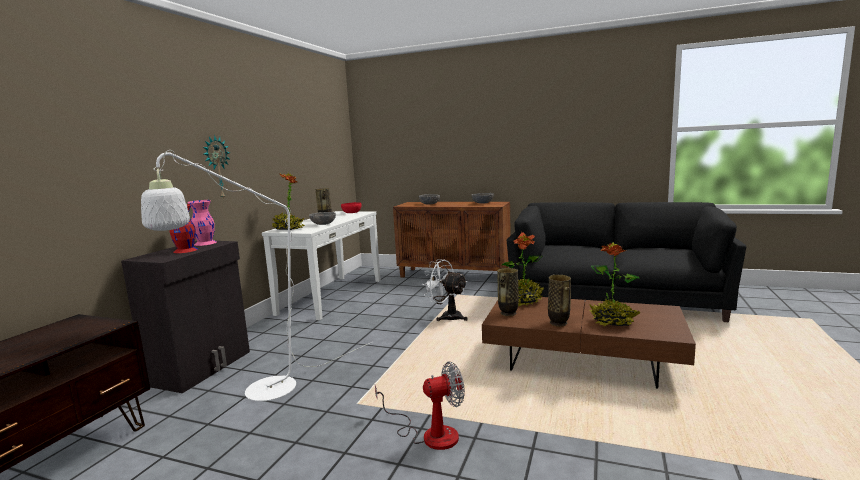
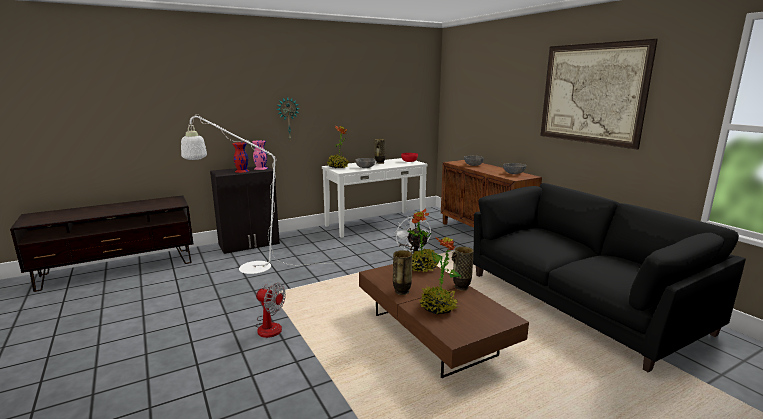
camera: 40 degrees right, 5 degrees up
vase [498,268,519,316] -> vase moved to [452,247,474,291]
none -> picture [540,39,658,150]

